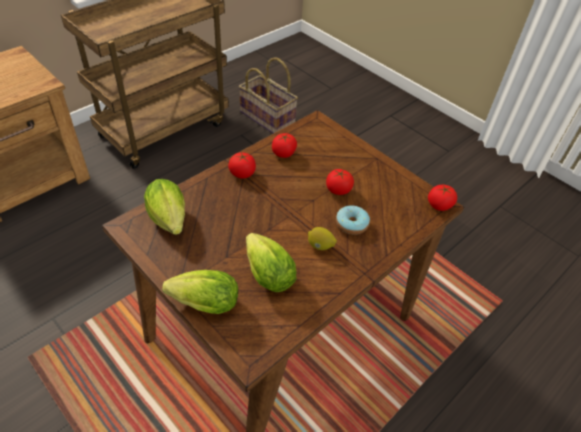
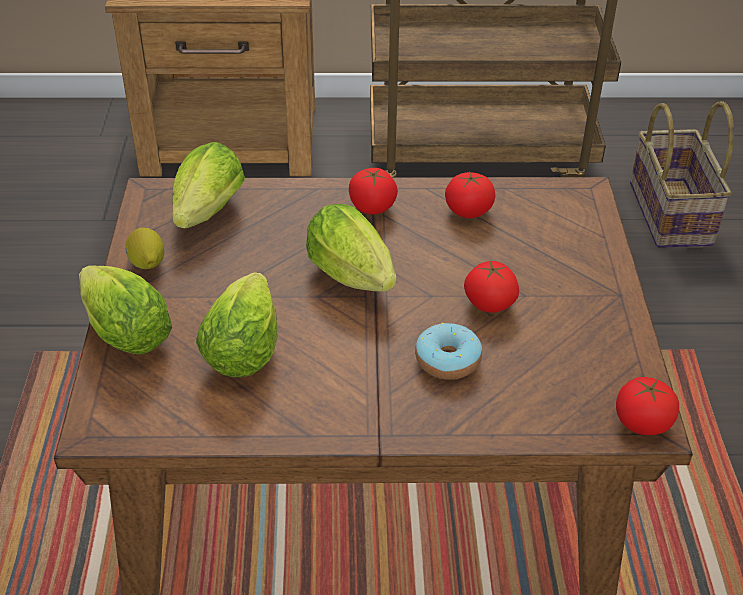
camera: 45 degrees right, 5 degrees down
lemon [308,227,337,250] -> lemon moved to [125,228,164,269]
none -> lettuce [306,204,396,292]

